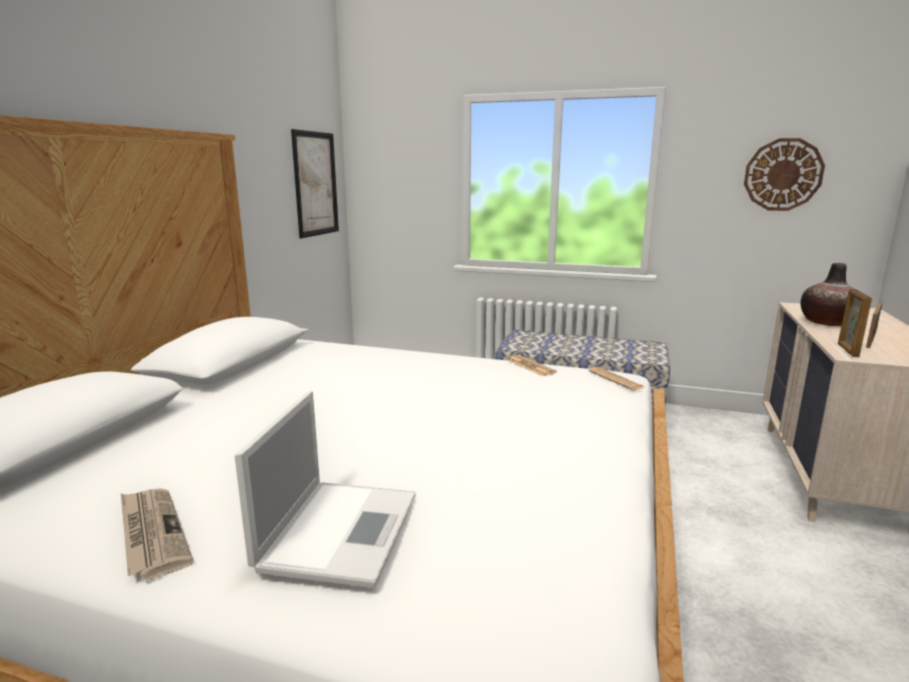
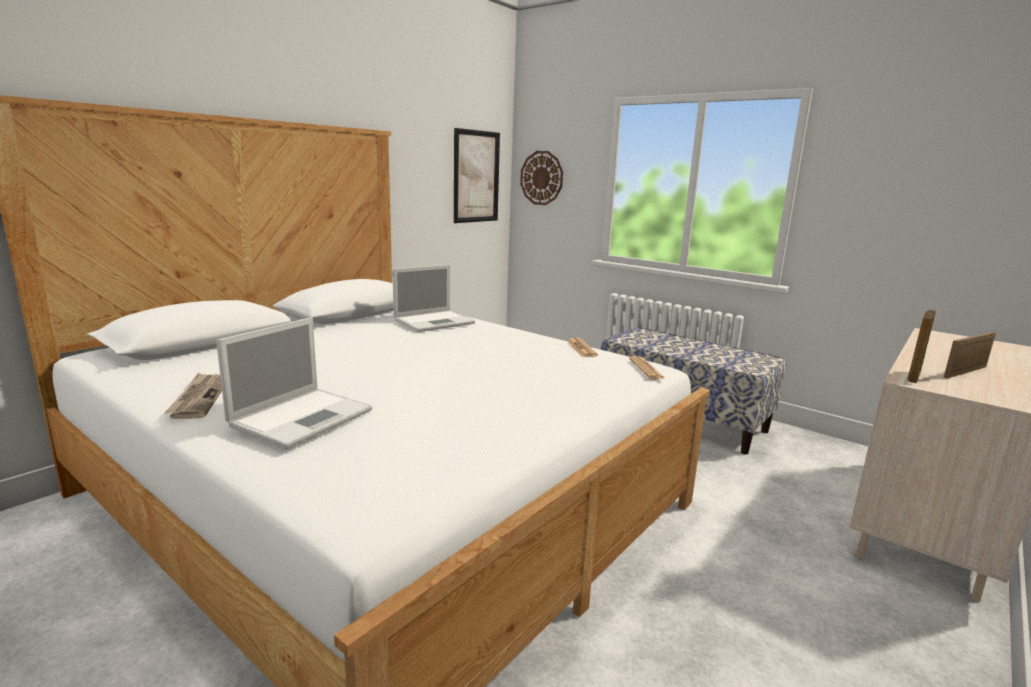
camera: 20 degrees right, 0 degrees up
wall clock [744,138,825,211] -> wall clock moved to [520,151,563,205]
vase [801,263,854,326] -> none
none -> laptop [392,265,475,332]

